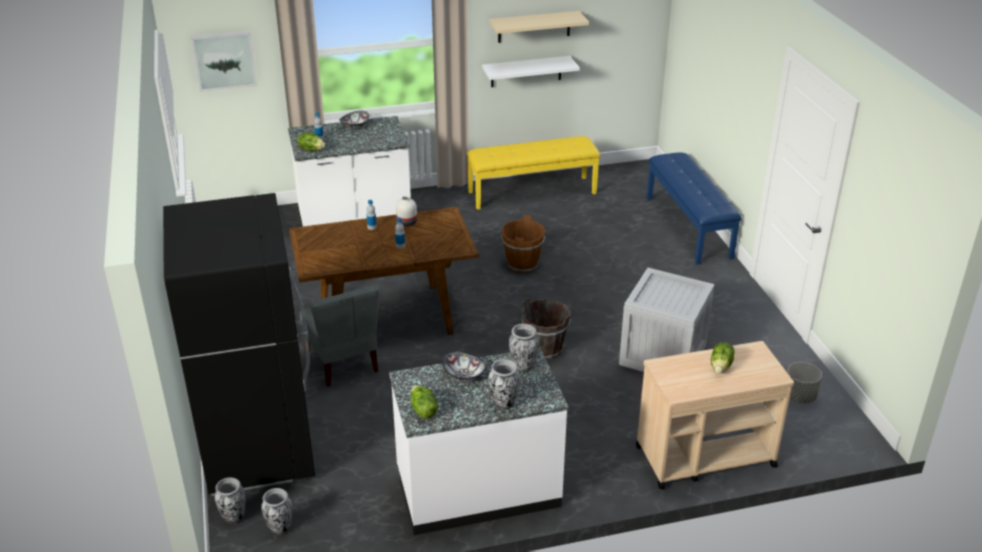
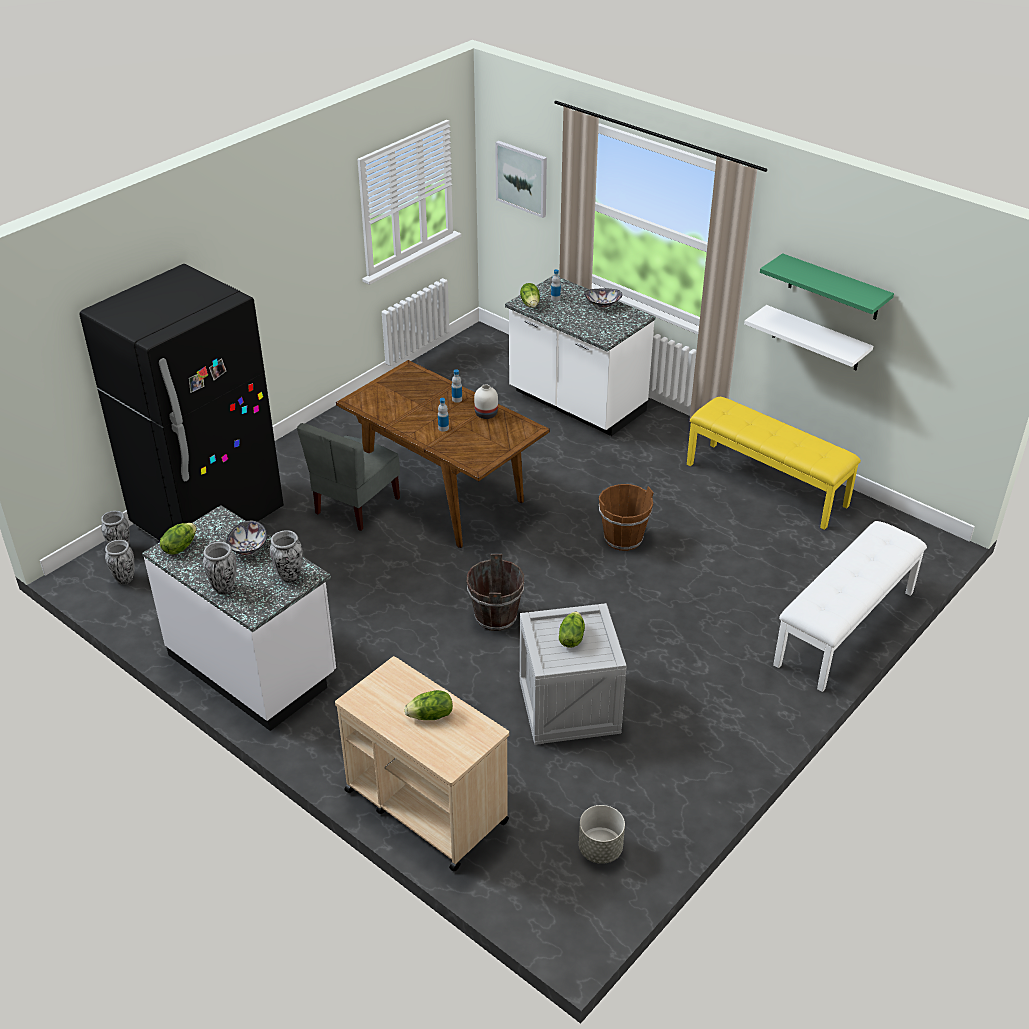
camera: 55 degrees right, 5 degrees up
beige shelf [489,11,589,43] -> green shelf [760,253,894,320]
blue bench [647,152,742,265] -> white bench [773,521,927,692]
none -> lettuce [559,612,585,648]

